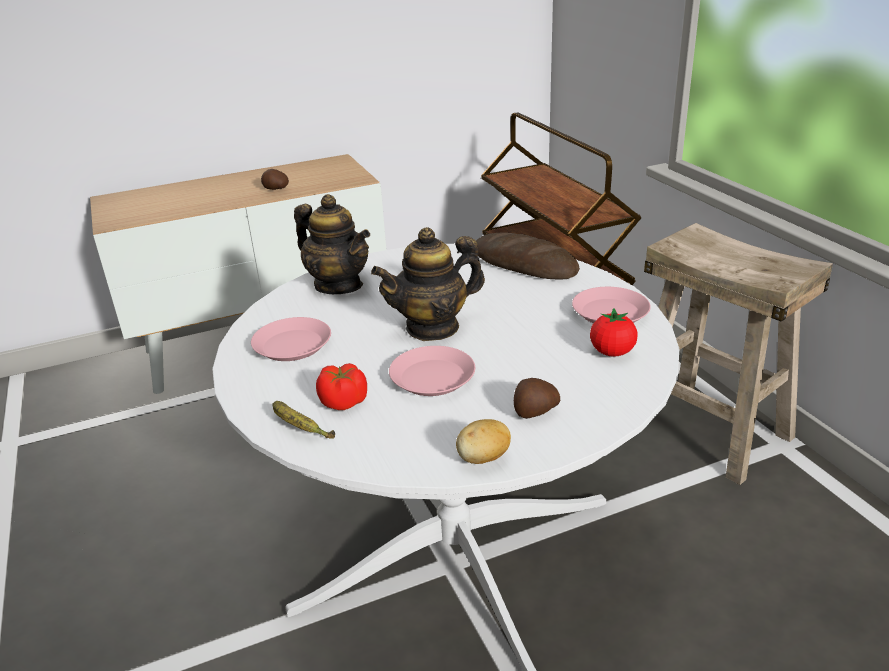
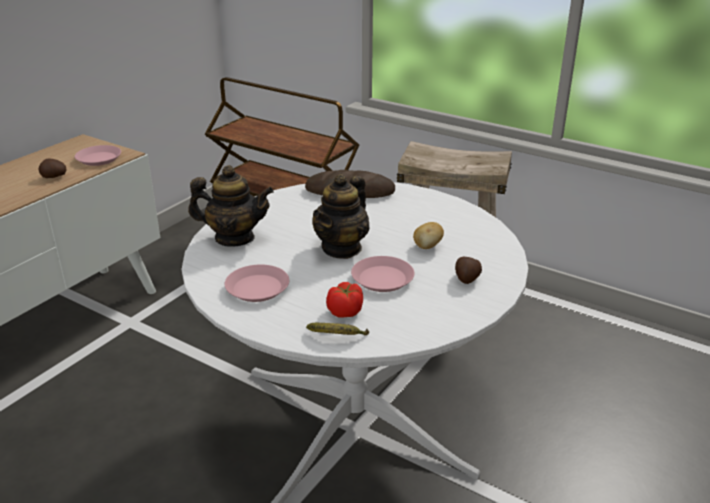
camera: 35 degrees left, 0 degrees up
potato [456,419,511,464] -> potato moved to [413,222,444,249]
pink plate [572,287,651,323] -> pink plate moved to [75,145,121,166]
tomato [590,308,638,357] -> none

